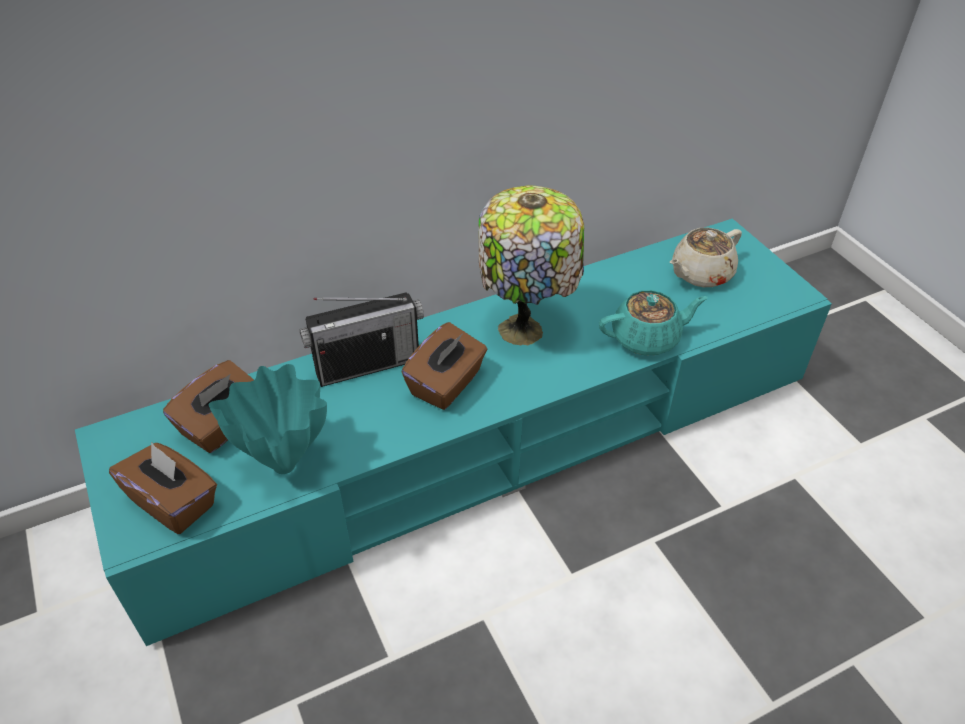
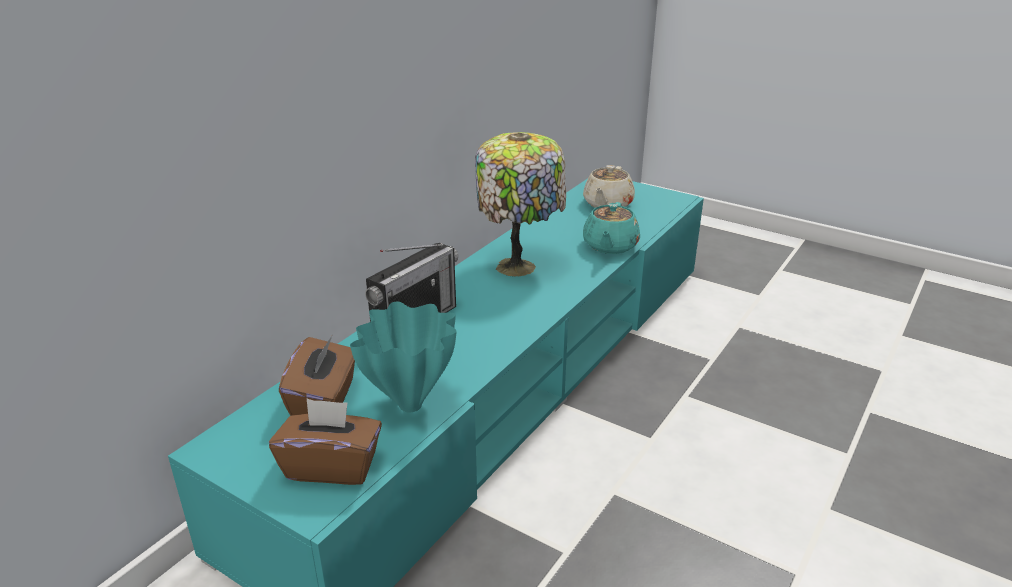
camera: 30 degrees left, 15 degrees down
brown tissue box [401,322,487,410] -> none
turquoise teapot [599,290,708,356] -> turquoise teapot turned 150 degrees clockwise [583,202,640,254]

